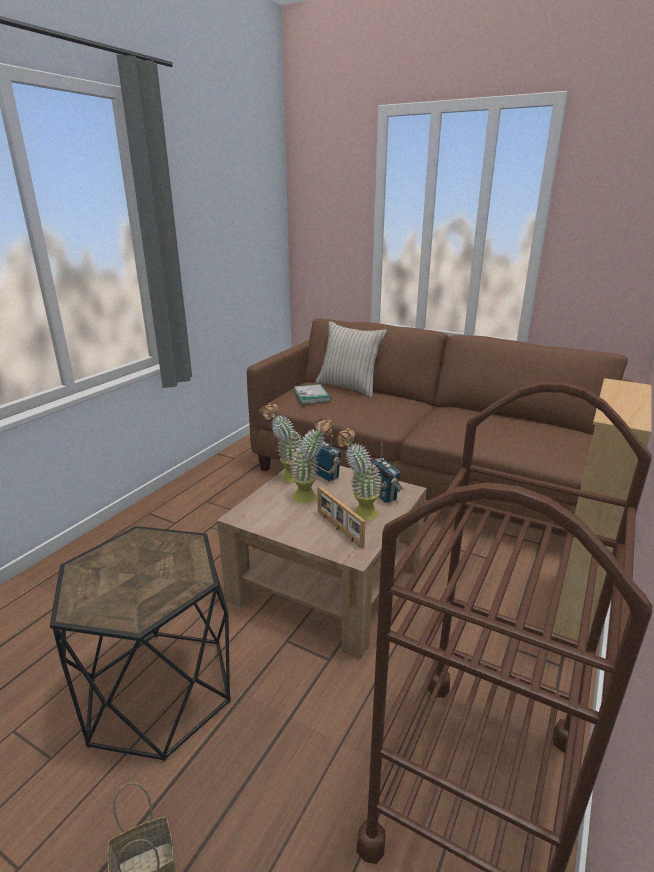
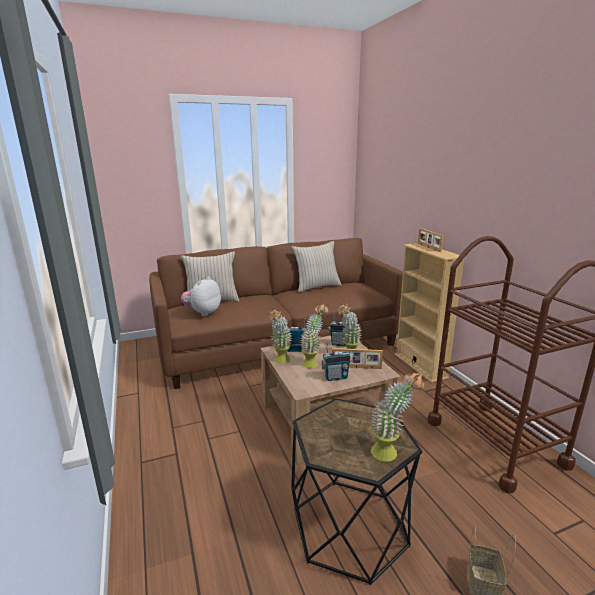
camera: 50 degrees left, 5 degrees down
book [294,384,331,404] -> plush toy [181,277,221,316]
none -> beige pillow [291,241,342,292]
none -> radio [321,341,352,381]
none -> potted plant [371,372,424,461]
none -> picture frame [418,228,443,252]

